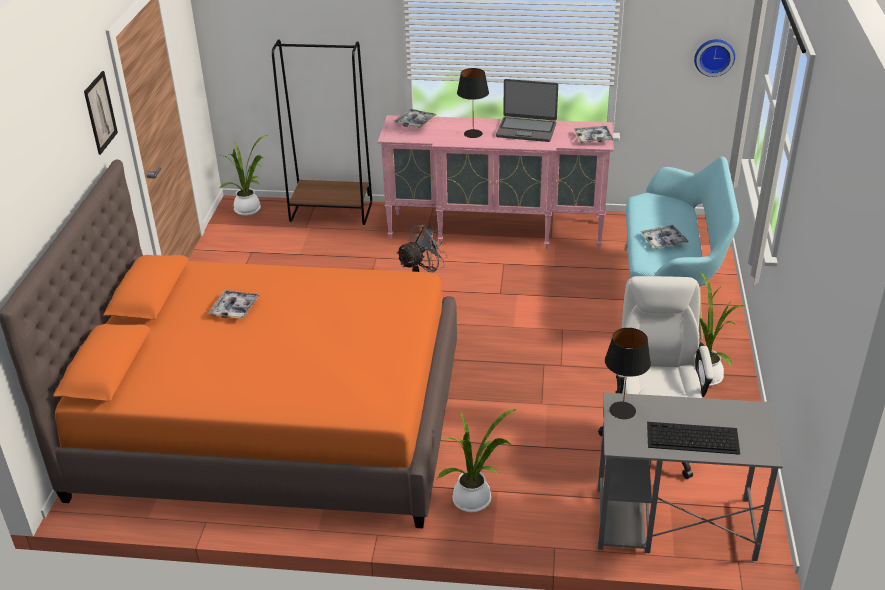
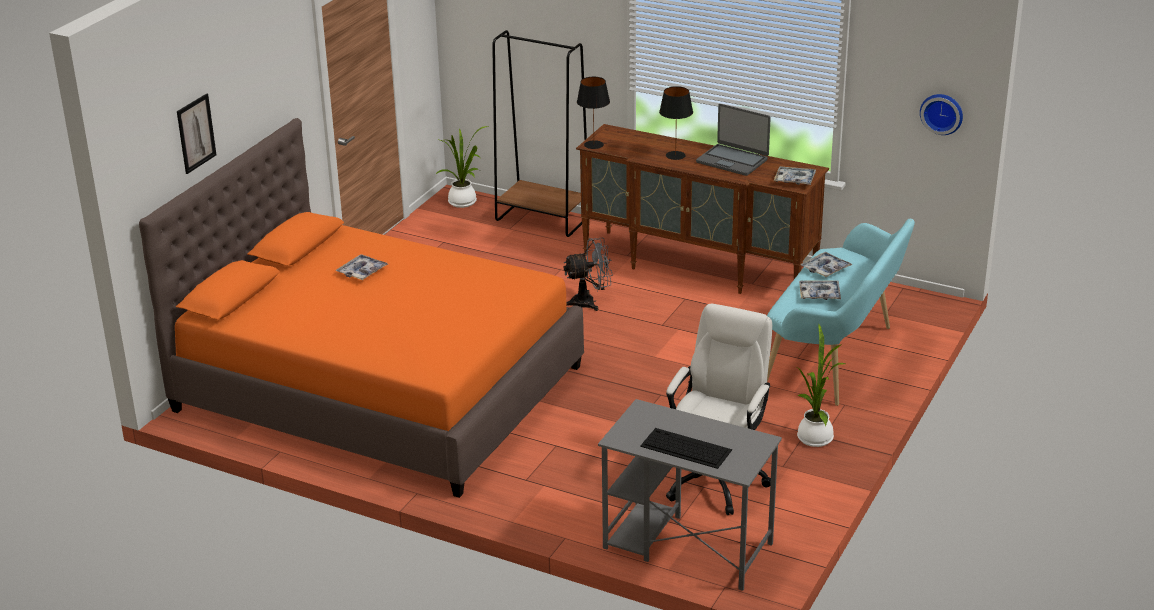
camera: 20 degrees right, 5 degrees down
picture [84,71,118,155] -> picture moved to [177,93,216,174]
pink cabinet [378,115,614,249] -> brown cabinet [576,124,829,294]
tray [394,109,436,128] -> tray moved to [800,252,852,277]
potted plant [437,409,517,512] -> none
black table lamp [605,328,651,419] -> black table lamp moved to [577,77,610,149]

